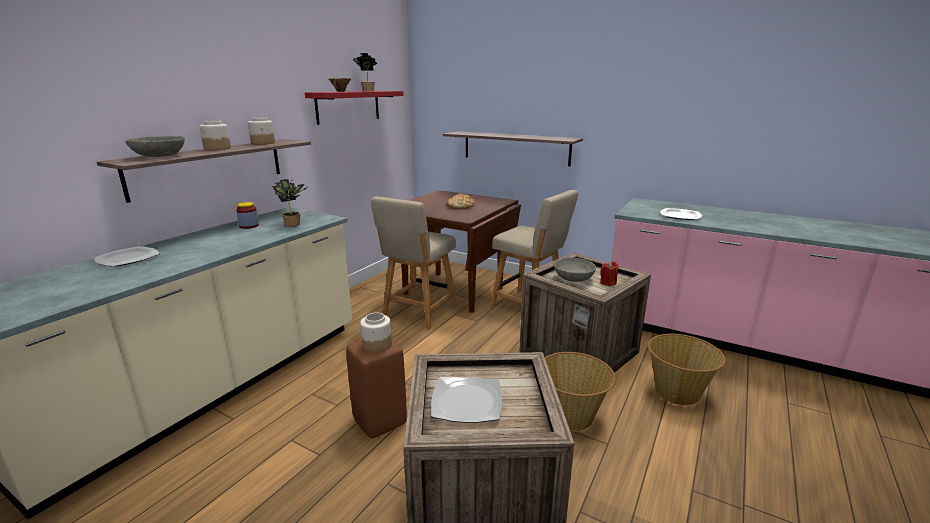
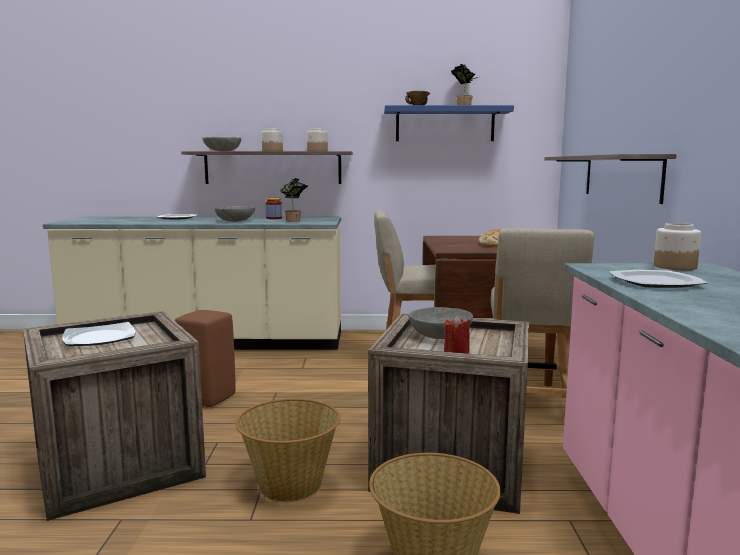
camera: 60 degrees right, 10 degrees down
red shelf [305,91,404,125] -> blue shelf [384,105,514,141]
jar [360,313,392,353] -> jar moved to [654,223,701,270]
none -> grey bowl [215,206,255,222]

